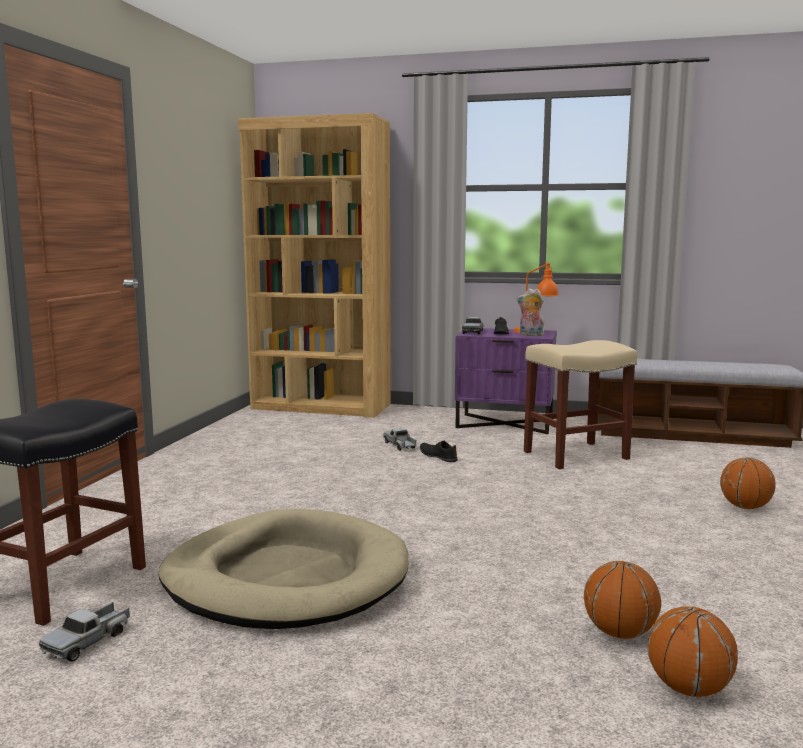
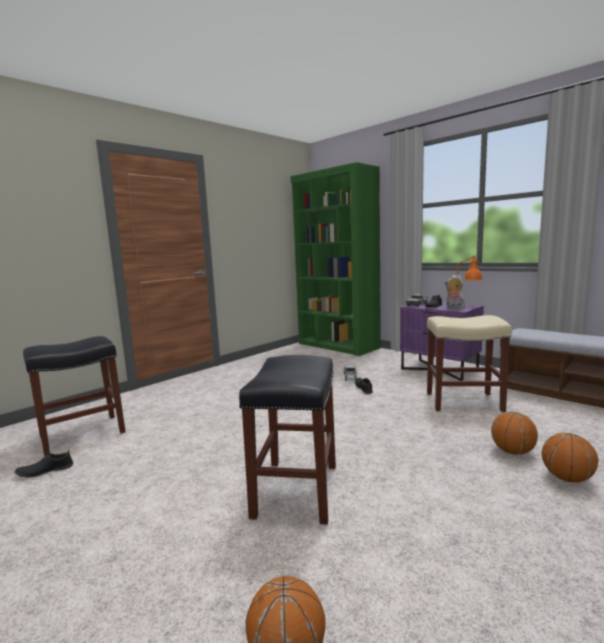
camera: 30 degrees right, 0 degrees up
toy truck [39,602,130,662] -> black shoe [15,450,73,477]
beige dog bed [159,509,409,629] -> none
brown bookcase [238,113,391,418] -> green bookcase [290,162,381,356]
basketball [584,561,661,639] -> basketball moved to [491,412,538,455]
none -> black stool [239,355,336,525]

